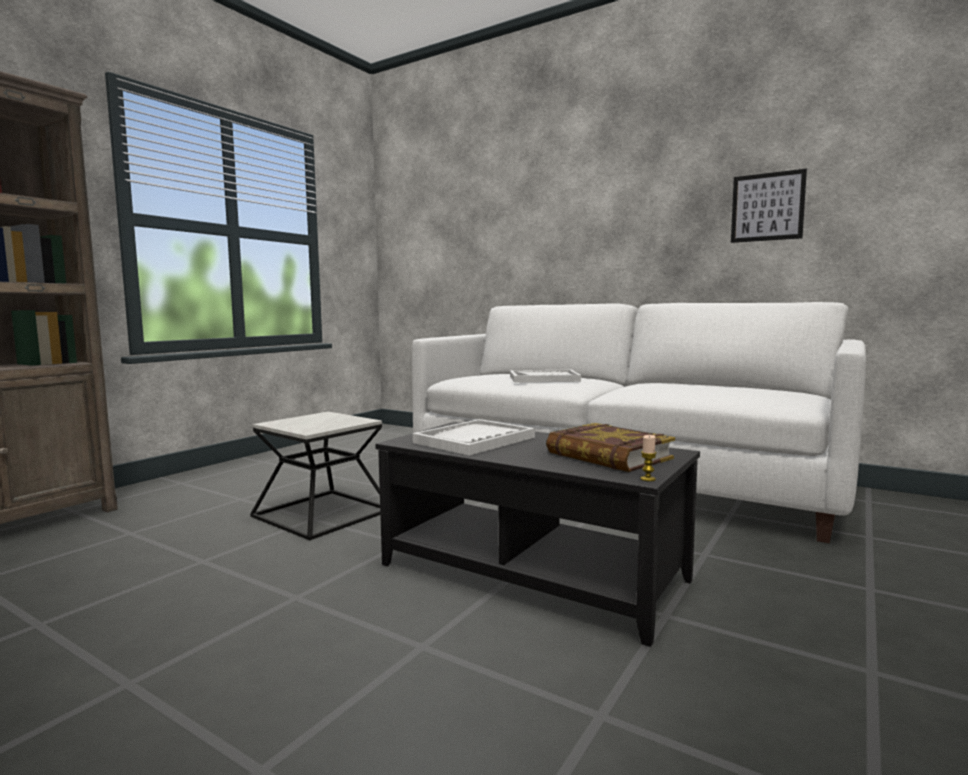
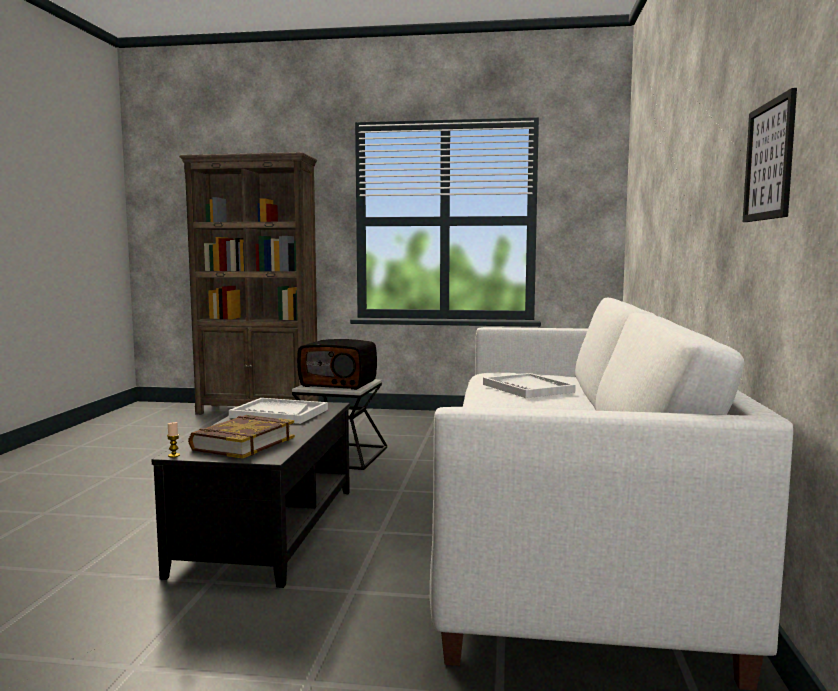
camera: 65 degrees right, 0 degrees up
none -> radio [297,339,377,390]

